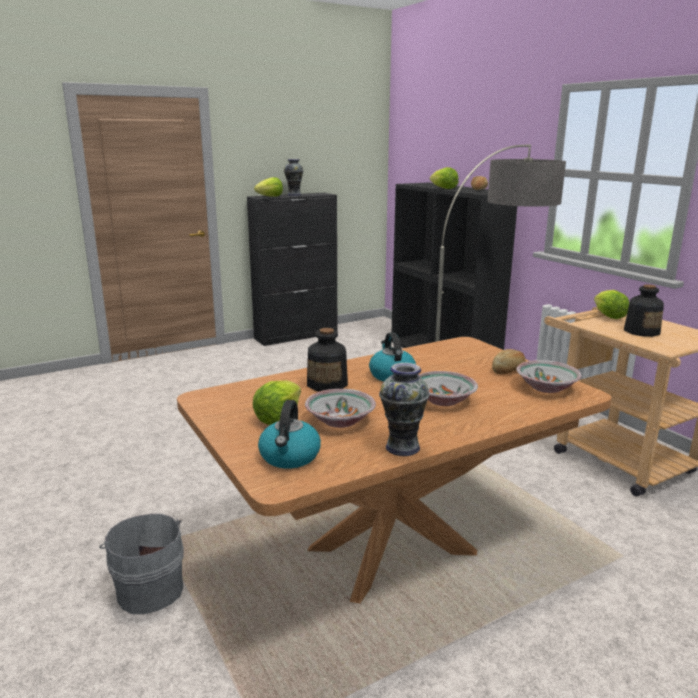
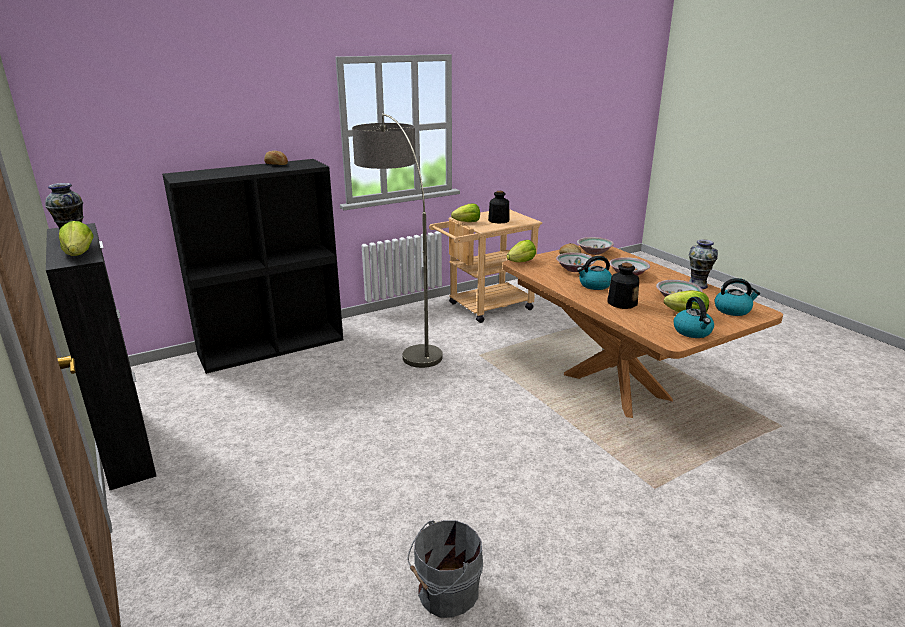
camera: 90 degrees left, 5 degrees up
grey bucket [99,514,184,614] -> grey bucket moved to [408,520,483,618]
lettuce [430,167,458,189] -> lettuce moved to [507,240,536,262]
none -> bowl [556,253,595,272]
none -> kettle [673,297,714,338]

